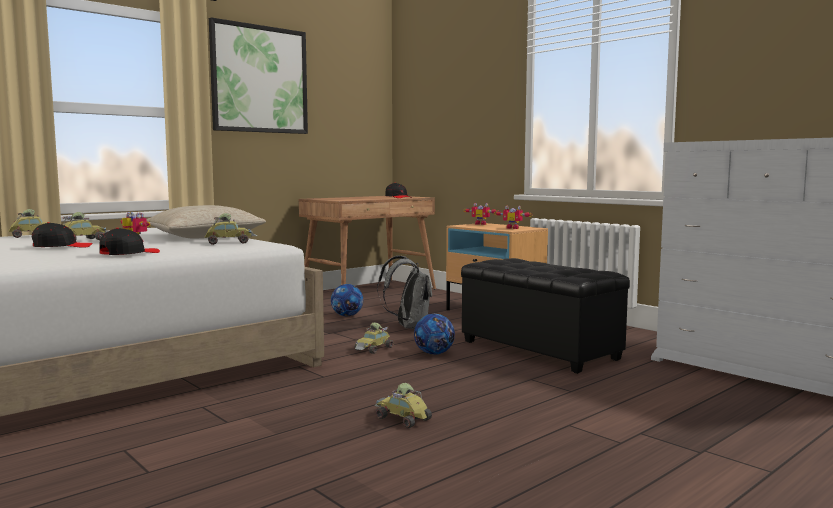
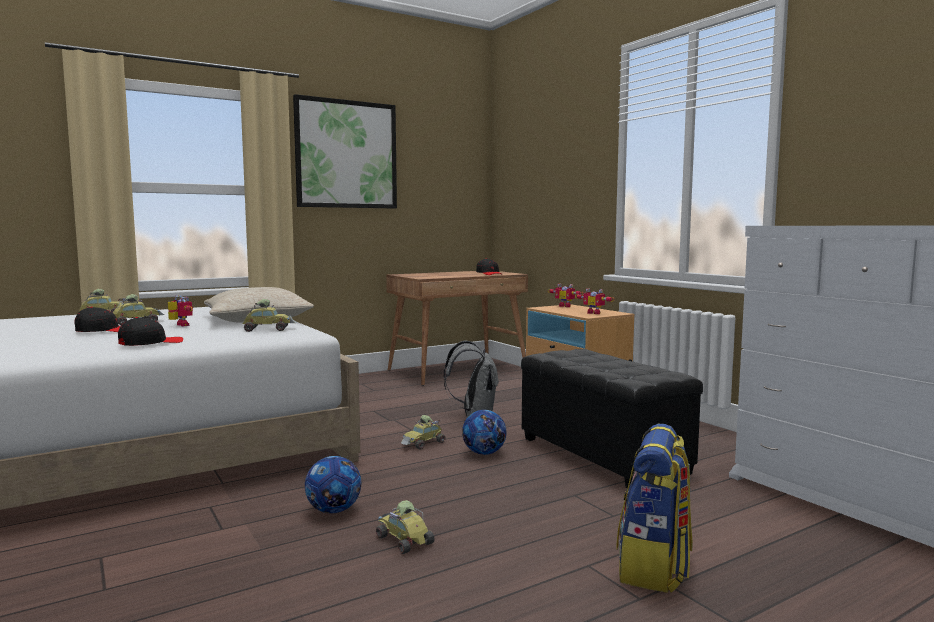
camera: 10 degrees right, 0 degrees up
football [331,284,363,316] -> football moved to [305,456,361,514]
none -> backpack [616,424,693,593]

